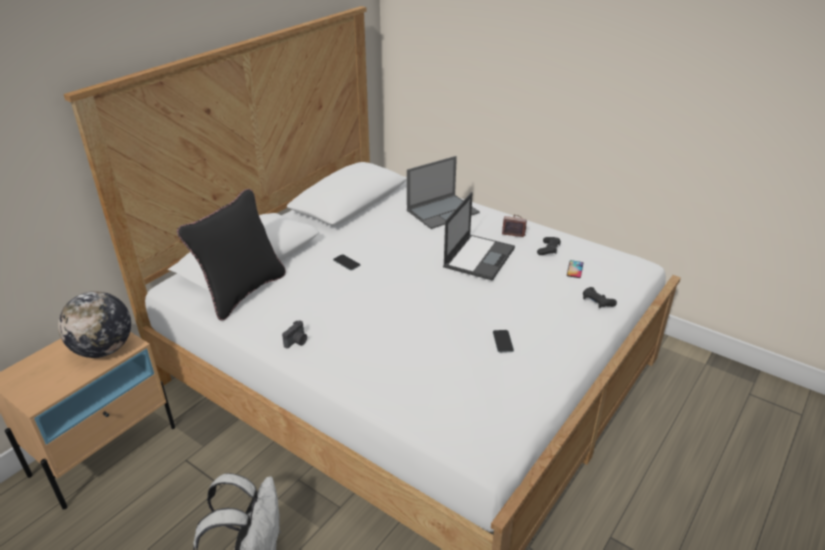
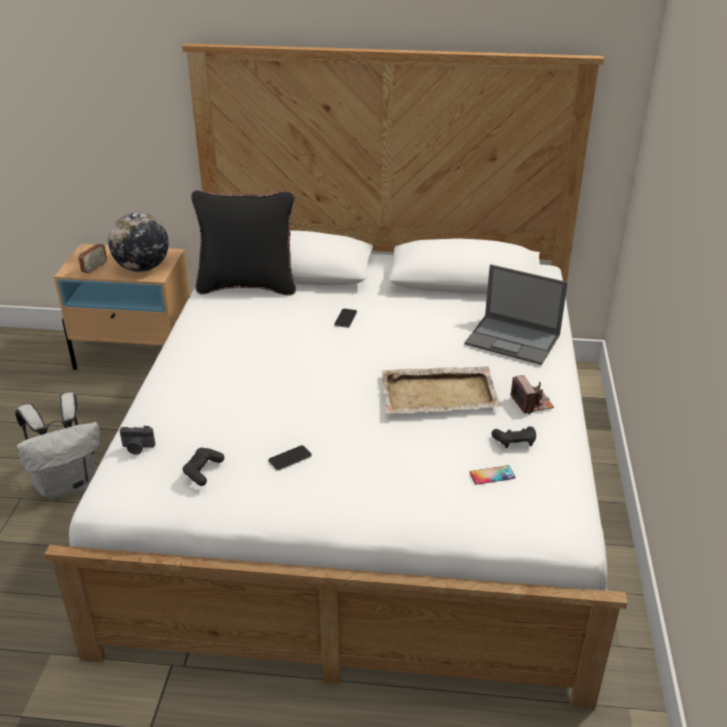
camera: 60 degrees right, 0 degrees up
camera [282,320,307,348] -> camera moved to [120,426,155,455]
laptop [443,192,515,281] -> beige tray [382,366,501,414]
black game controller [583,287,617,308] -> black game controller moved to [183,448,224,486]
none -> radio [78,233,107,274]

